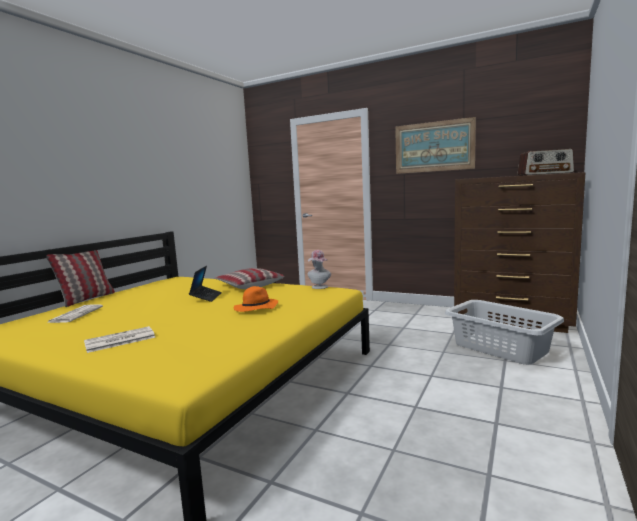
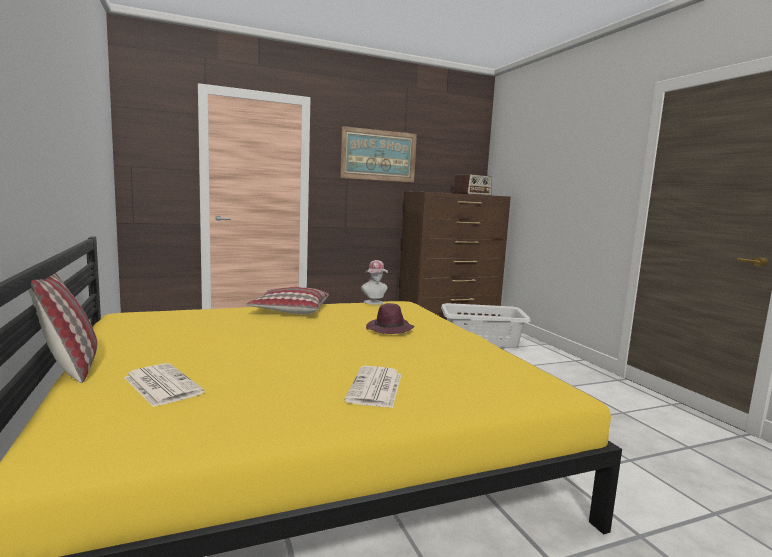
camera: 50 degrees left, 0 degrees up
laptop [189,265,222,302] -> none
orange hat [234,286,278,312] -> purple hat [366,303,415,334]

